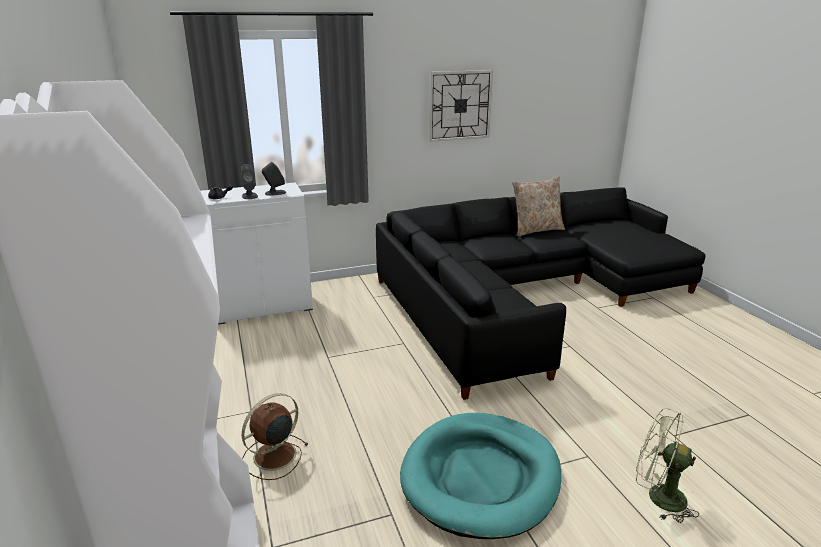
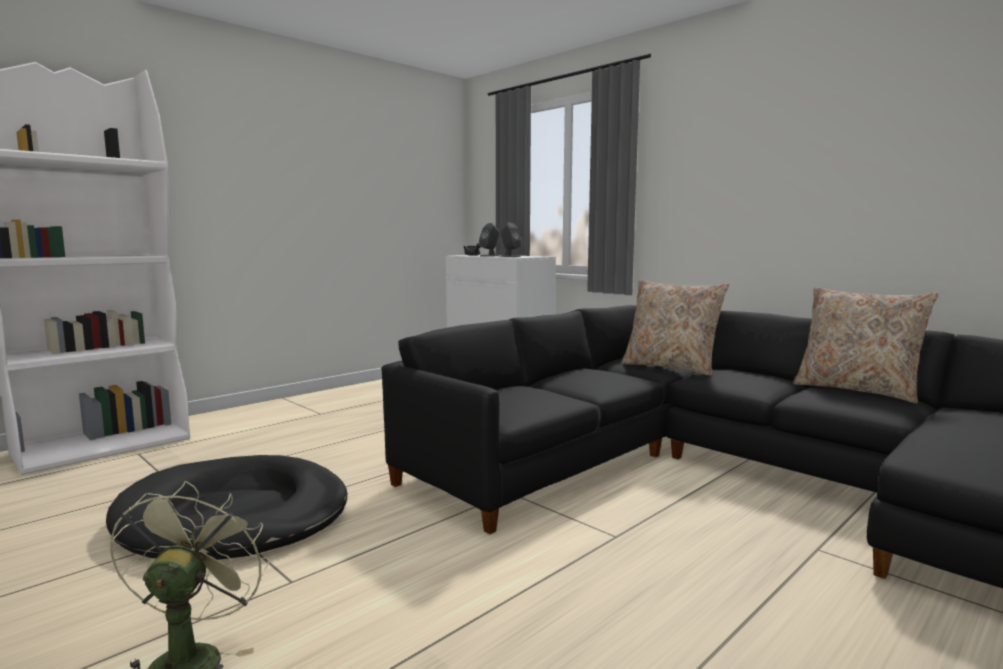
camera: 65 degrees right, 15 degrees down
brown fan [242,393,309,480] -> none
turquoise dog bed [400,413,561,539] -> black dog bed [106,455,347,560]
wall clock [429,70,493,142] -> none
none -> beige pillow [621,280,729,375]

